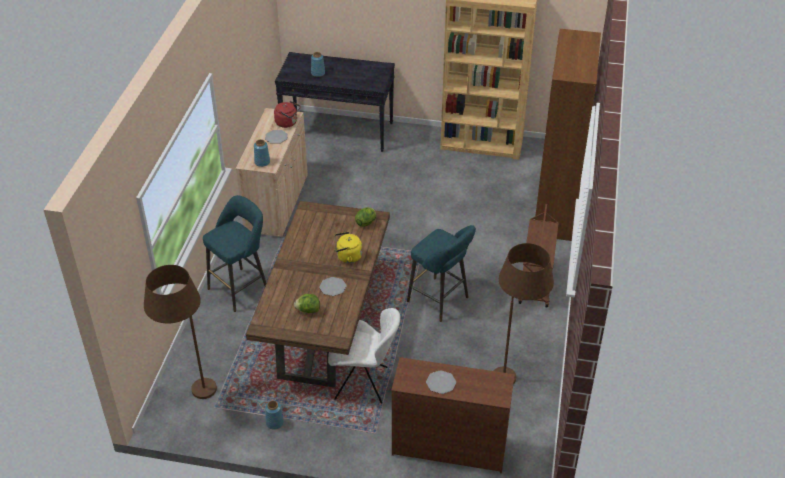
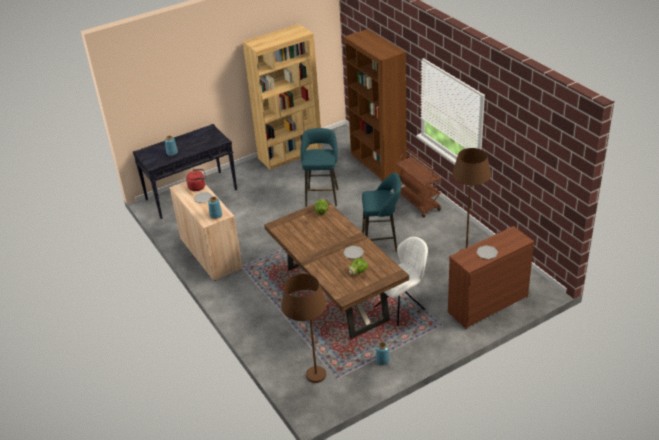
camera: 40 degrees left, 5 degrees down
turquoise stool [203,195,266,312] -> turquoise stool moved to [300,128,338,207]
yellow kettle [334,232,362,263] -> none

